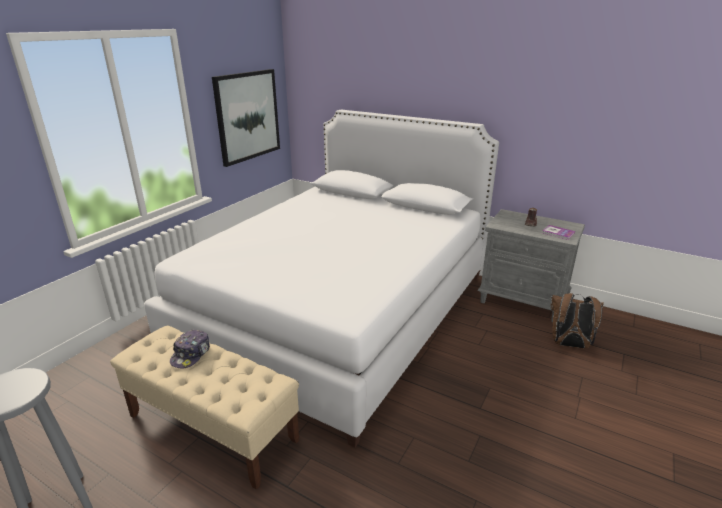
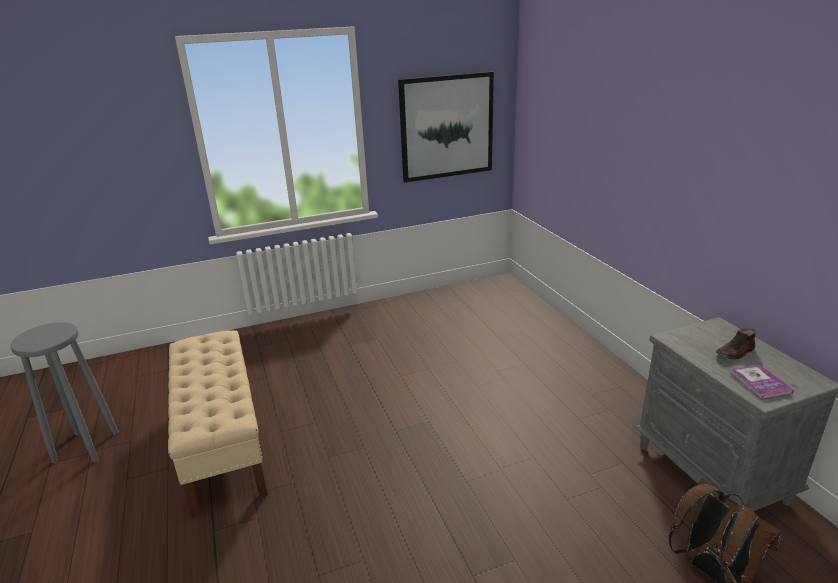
camera: 40 degrees right, 0 degrees up
white bed [144,110,499,448] -> none
cap [170,330,210,368] -> none

